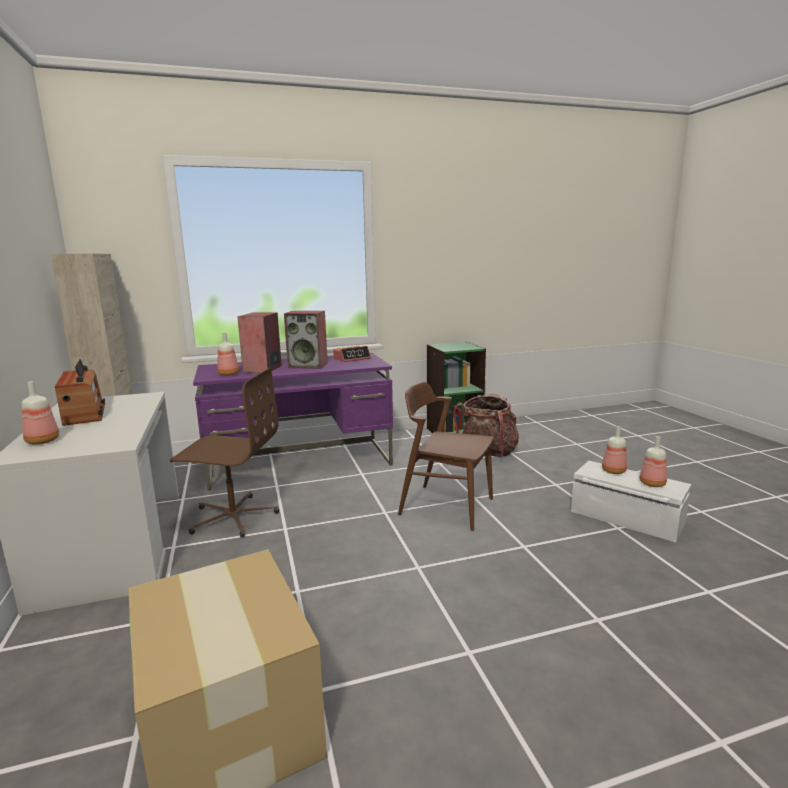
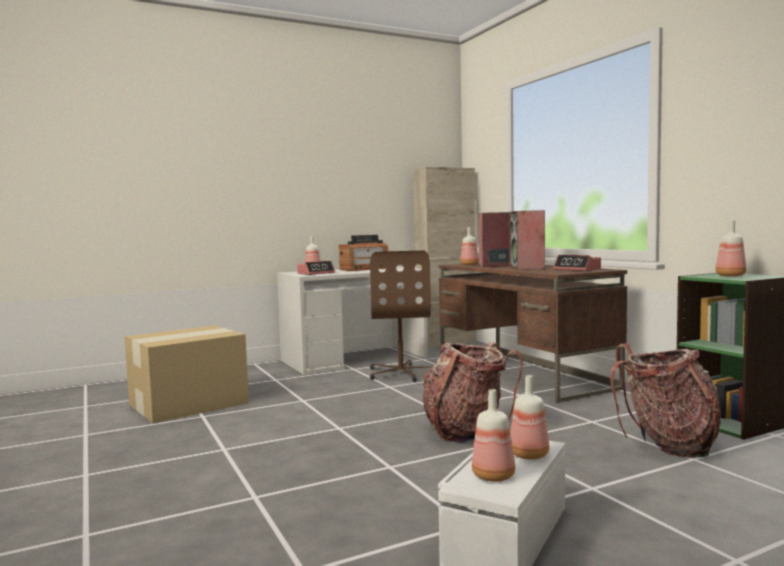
camera: 80 degrees right, 10 degrees down
purple desk [193,353,393,490] -> brown desk [439,263,627,403]
brown chair [398,382,494,531] -> backpack [423,342,523,443]
none -> alarm clock [297,261,335,275]
none -> bottle [715,220,746,276]

